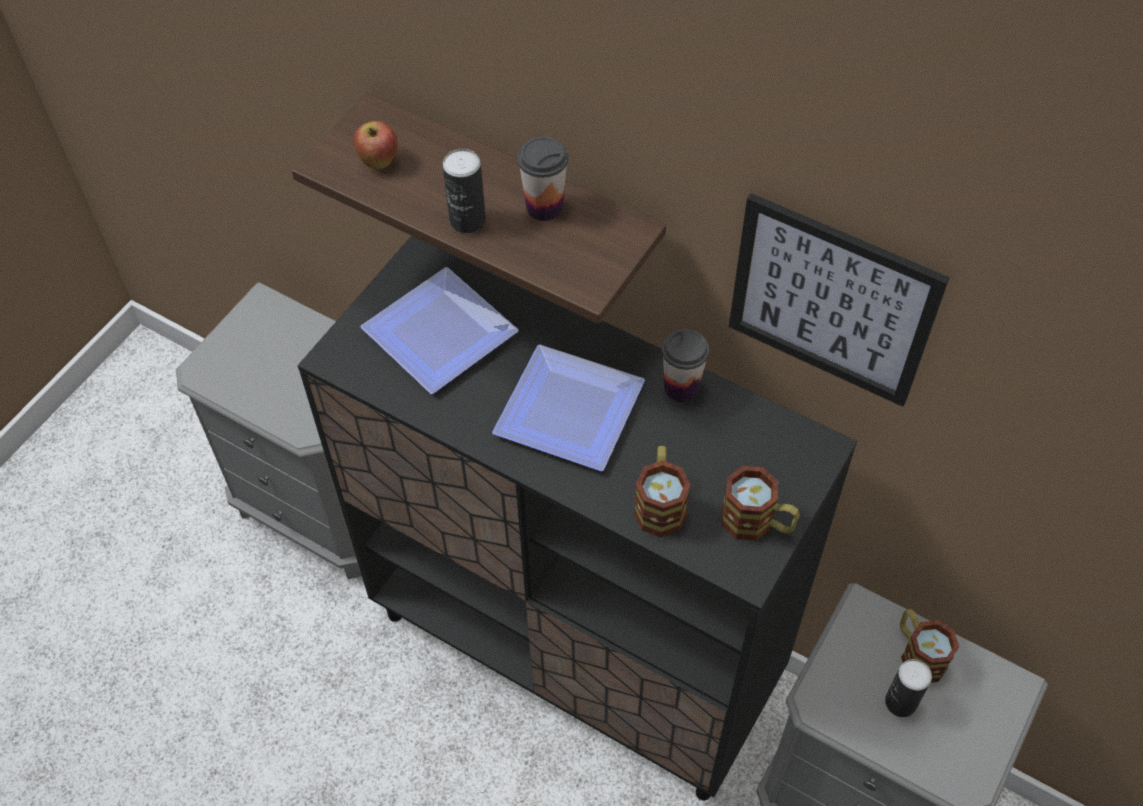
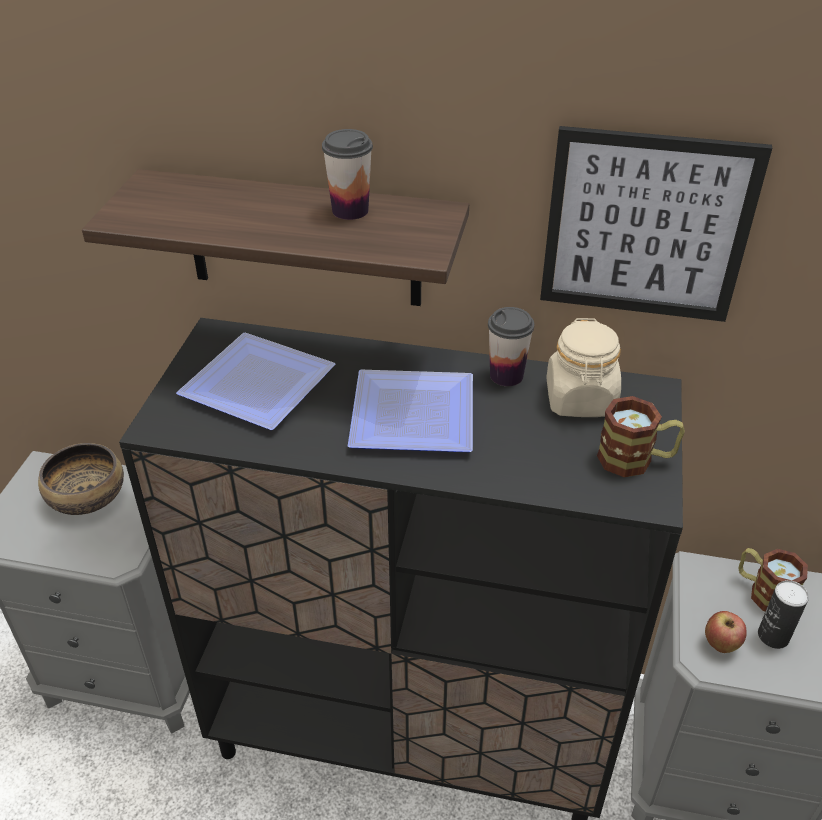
camera: 20 degrees left, 15 degrees down
apple [354,121,398,169] -> apple moved to [705,611,747,653]
can [443,149,486,233] -> none
mug [634,446,691,538] -> none
none -> bowl [38,443,124,515]
none -> beige jar [546,318,621,417]

